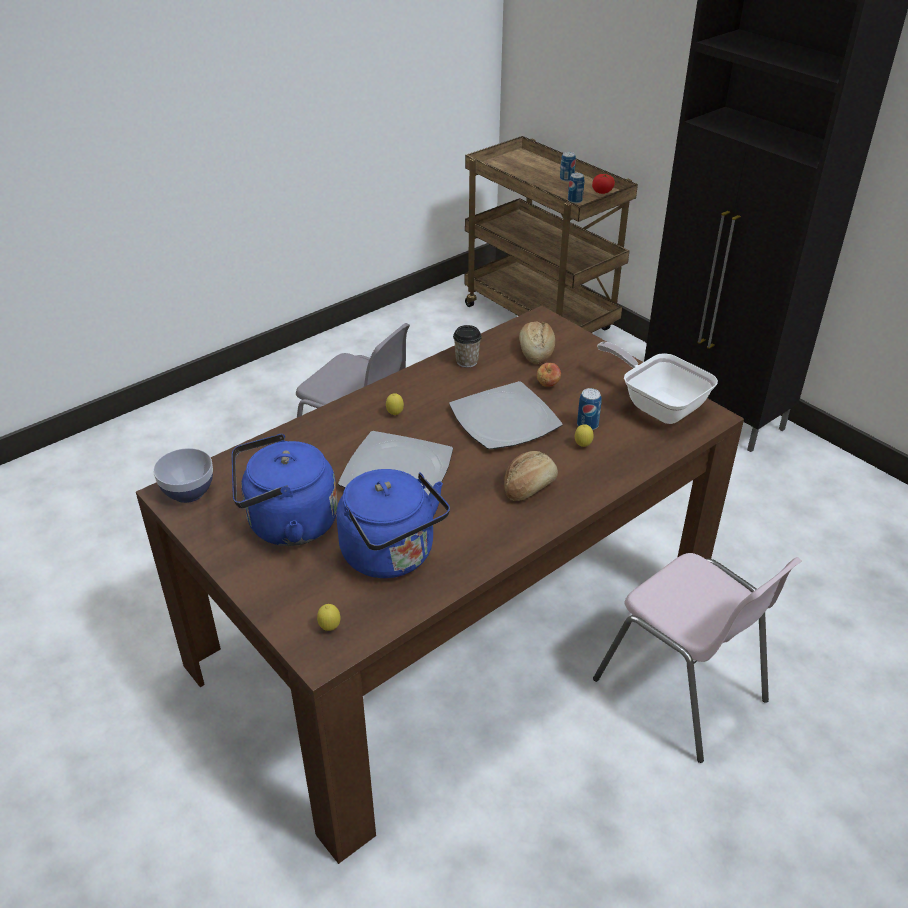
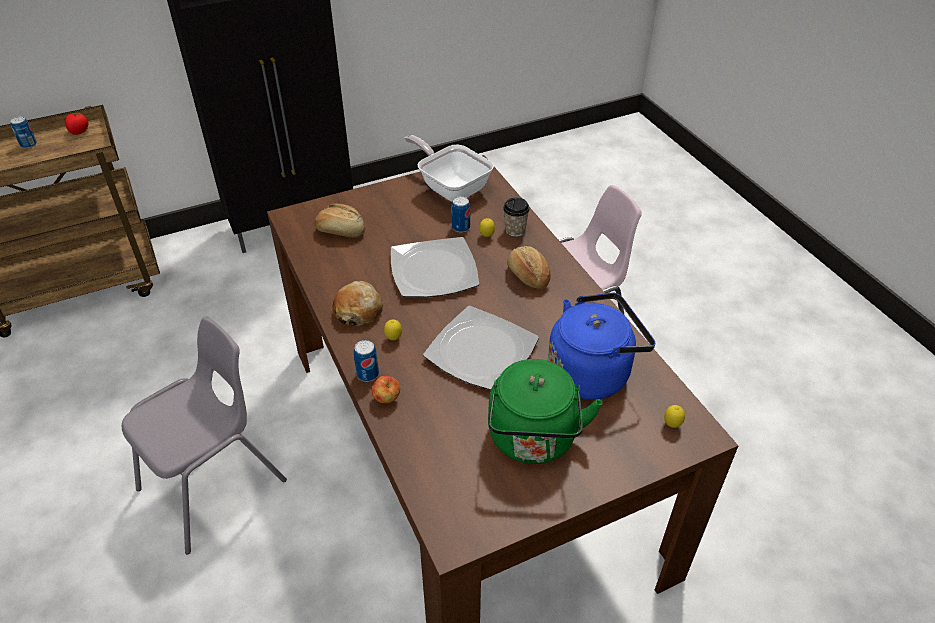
camera: 75 degrees left, 5 degrees up
bowl [153,448,213,503] -> none
blue kettle [232,434,338,546] -> green kettle [488,359,603,464]
cup [453,325,482,368] -> cup moved to [503,197,530,237]
apple [537,363,561,386] -> apple moved to [372,376,400,403]
can [568,173,584,204] -> can moved to [354,340,379,382]
frying pan [597,342,718,424] -> frying pan turned 75 degrees clockwise [405,135,494,202]
none -> bread [332,281,383,326]

